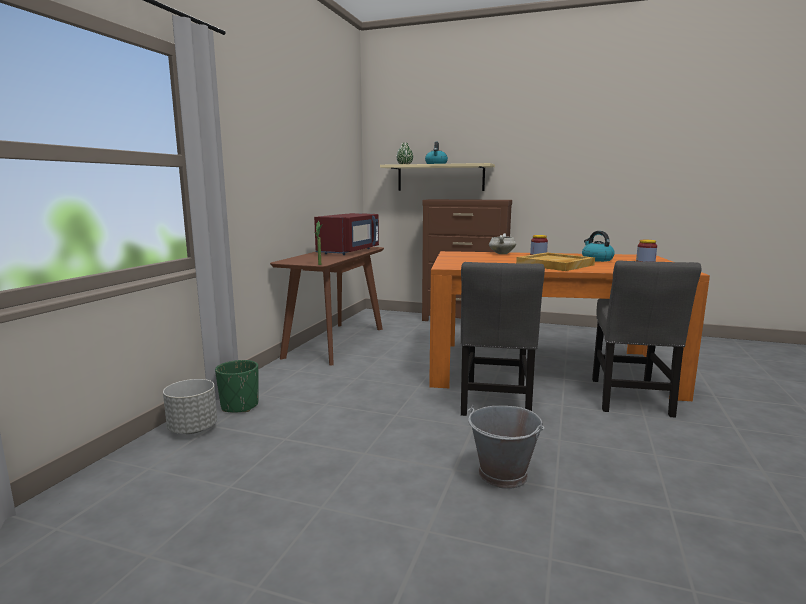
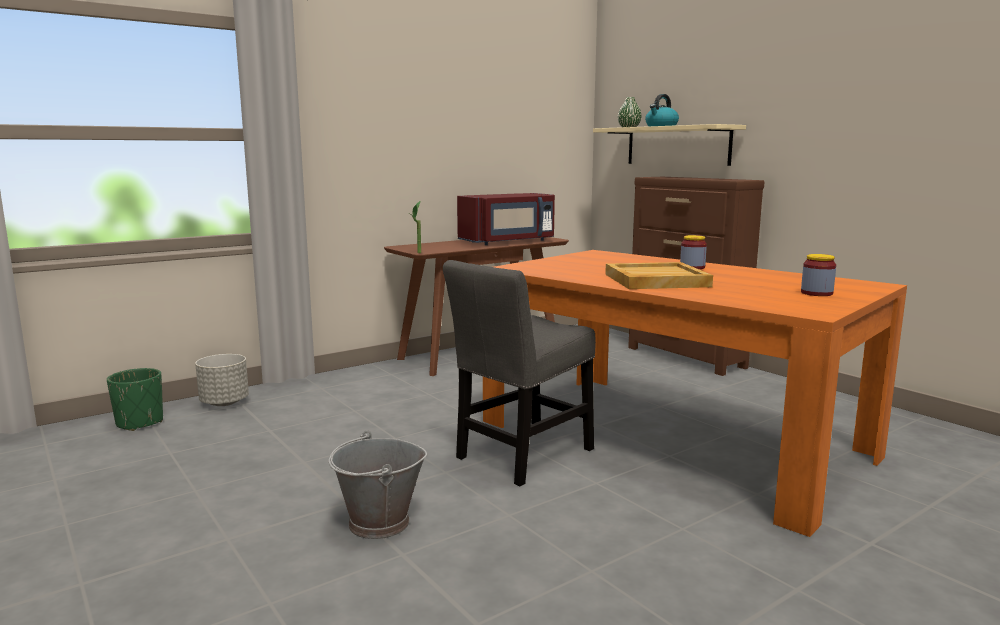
camera: 35 degrees right, 0 degrees up
green planter [215,360,258,413] -> green planter moved to [107,368,163,431]
white cooking pot [489,233,516,254] -> none
kettle [582,231,615,262] -> none
grey chair [592,261,701,418] -> none

